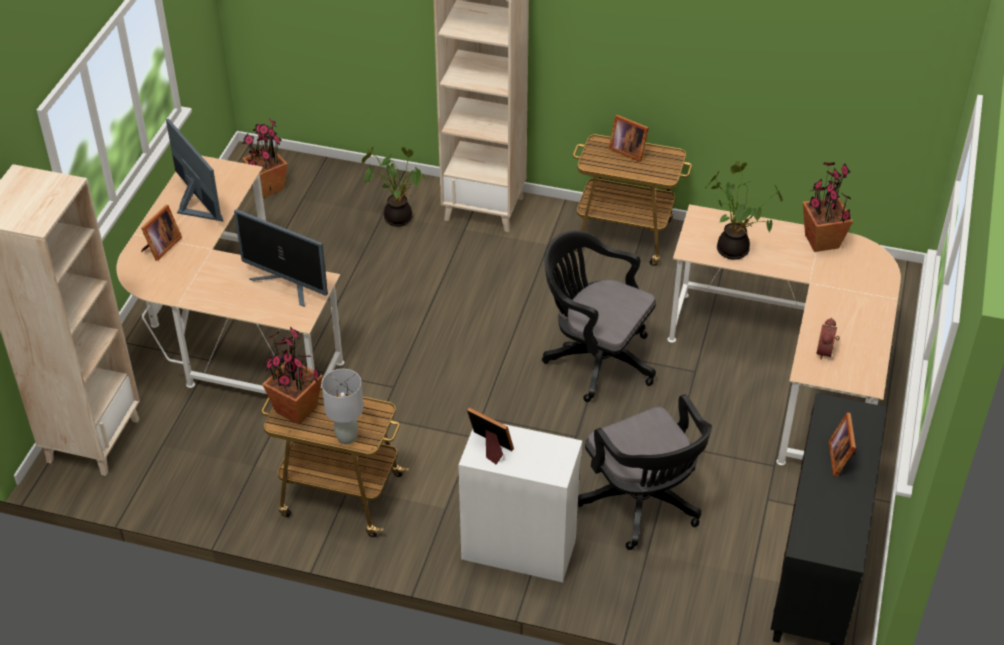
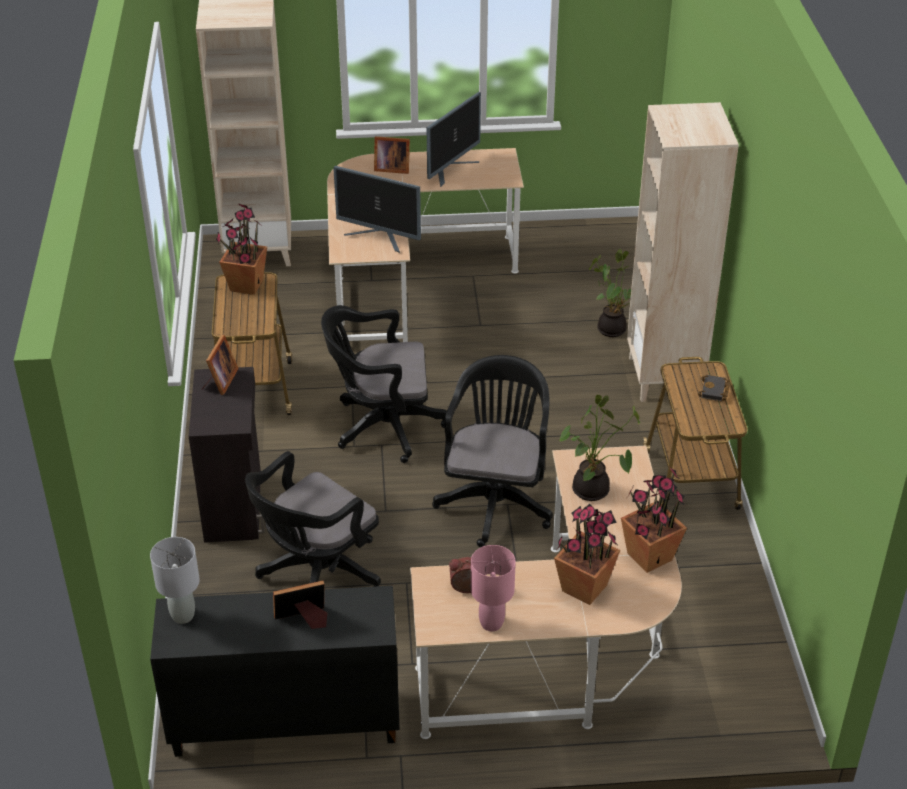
camera: 70 degrees right, 5 degrees down
monitor [234,209,328,307] -> monitor turned 75 degrees counterclockwise [333,166,421,253]
potted plant [242,118,288,198] -> potted plant moved to [554,503,620,605]
grey table lamp [322,369,364,444] -> grey table lamp moved to [150,537,200,624]
white cabinet [459,424,582,582] -> black cabinet [189,367,265,543]
picture frame [609,115,649,162] -> black book [698,375,730,401]
none -> black office chair [321,305,447,463]
none -> pink table lamp [471,545,516,631]

